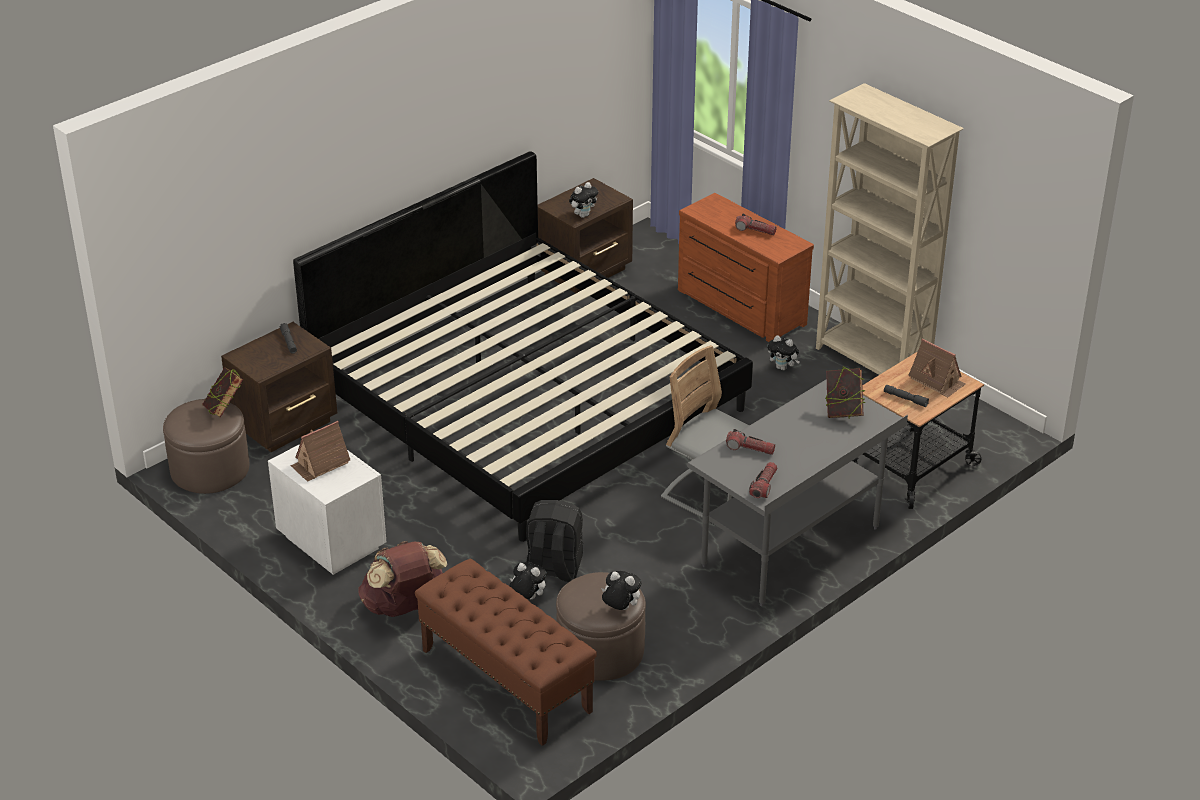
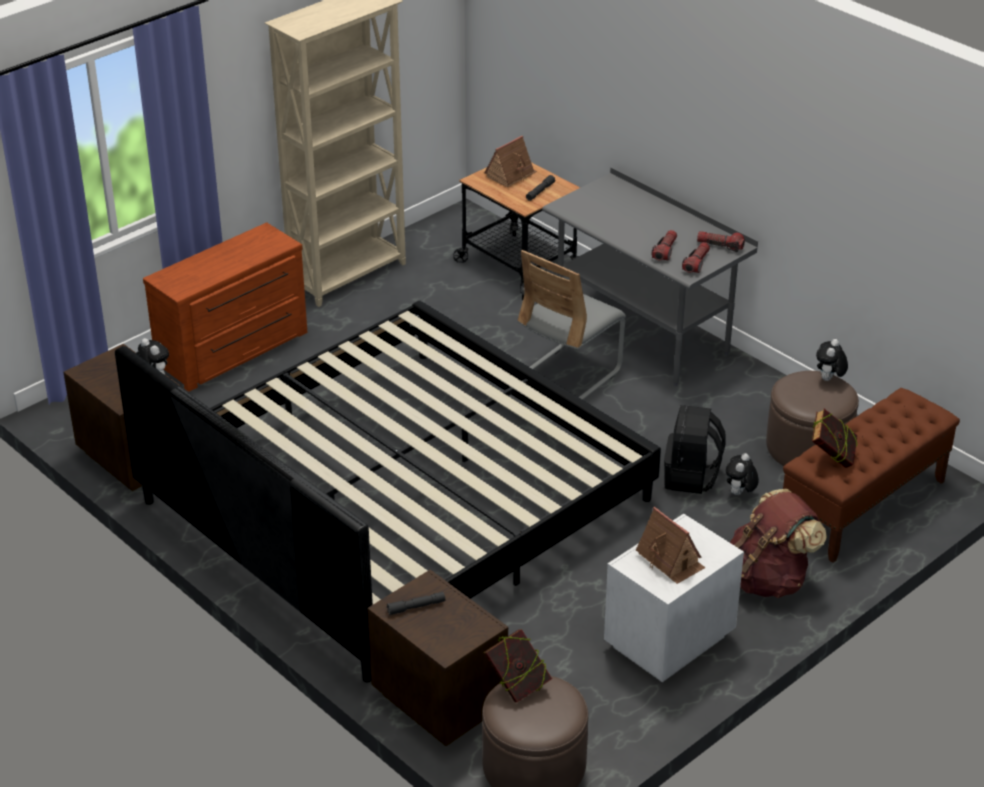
camera: 90 degrees left, 0 degrees up
flashlight [735,214,777,235] -> flashlight moved to [682,242,710,273]
plush toy [768,335,800,370] -> none
book [825,367,865,418] -> book moved to [812,409,858,468]

